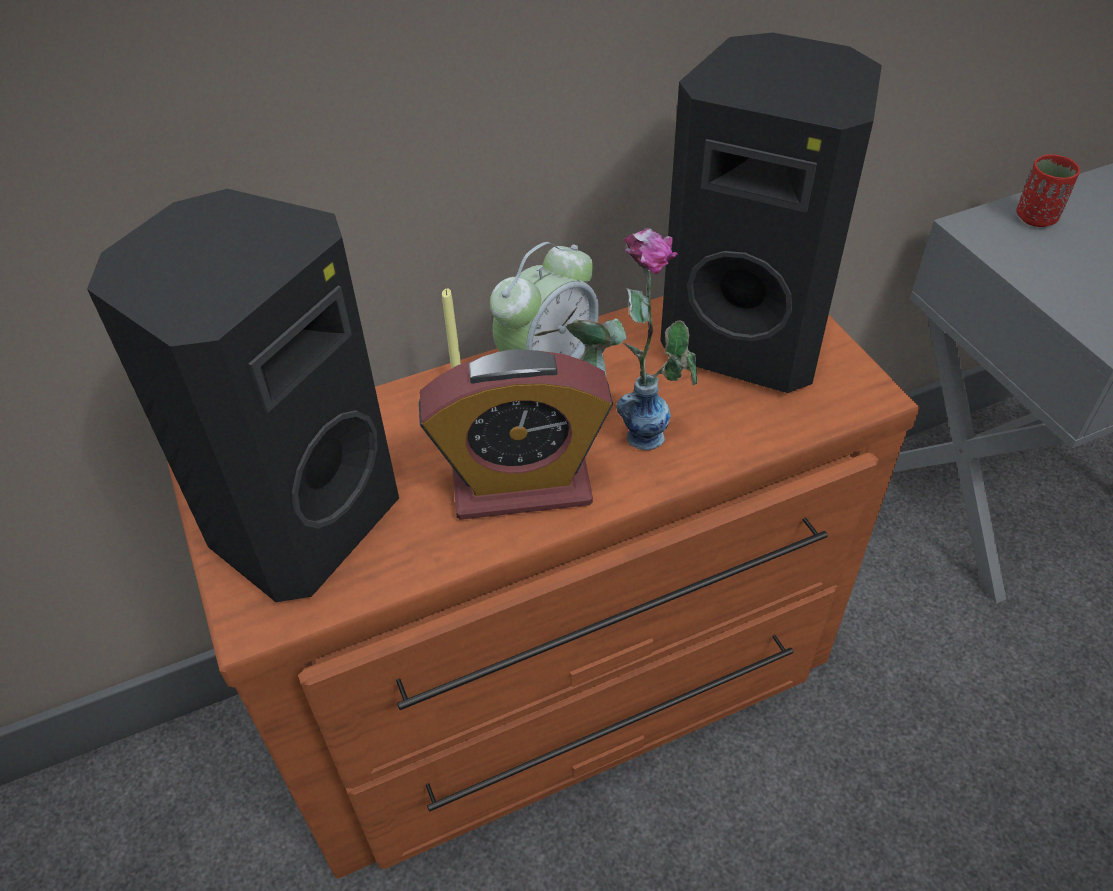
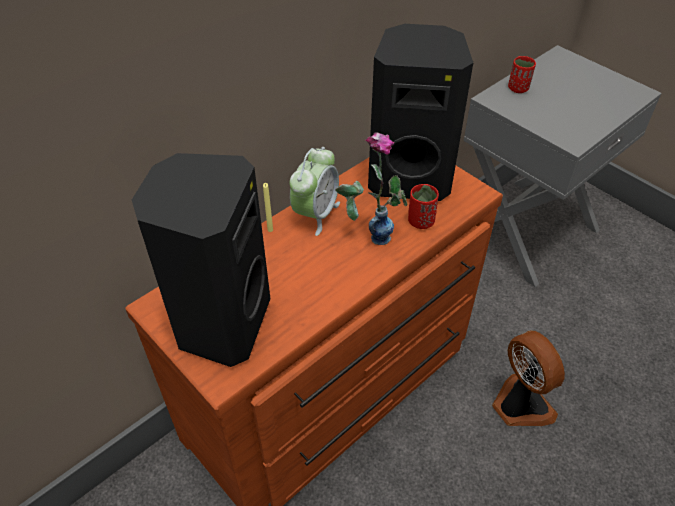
camera: 20 degrees left, 0 degrees up
alarm clock [419,349,613,520] -> none
none -> red cup [408,184,439,229]
none -> fan [492,330,565,426]

